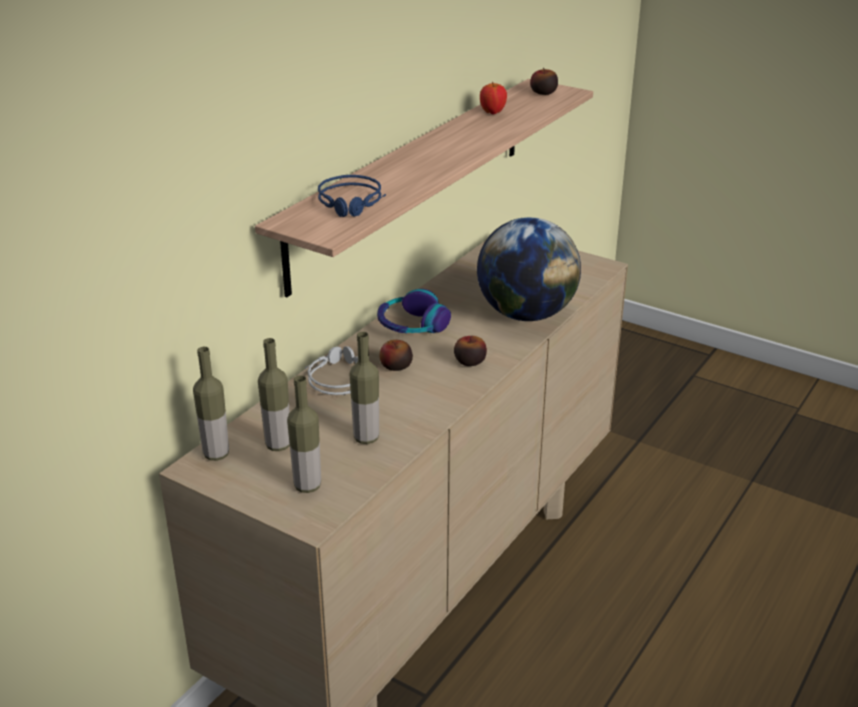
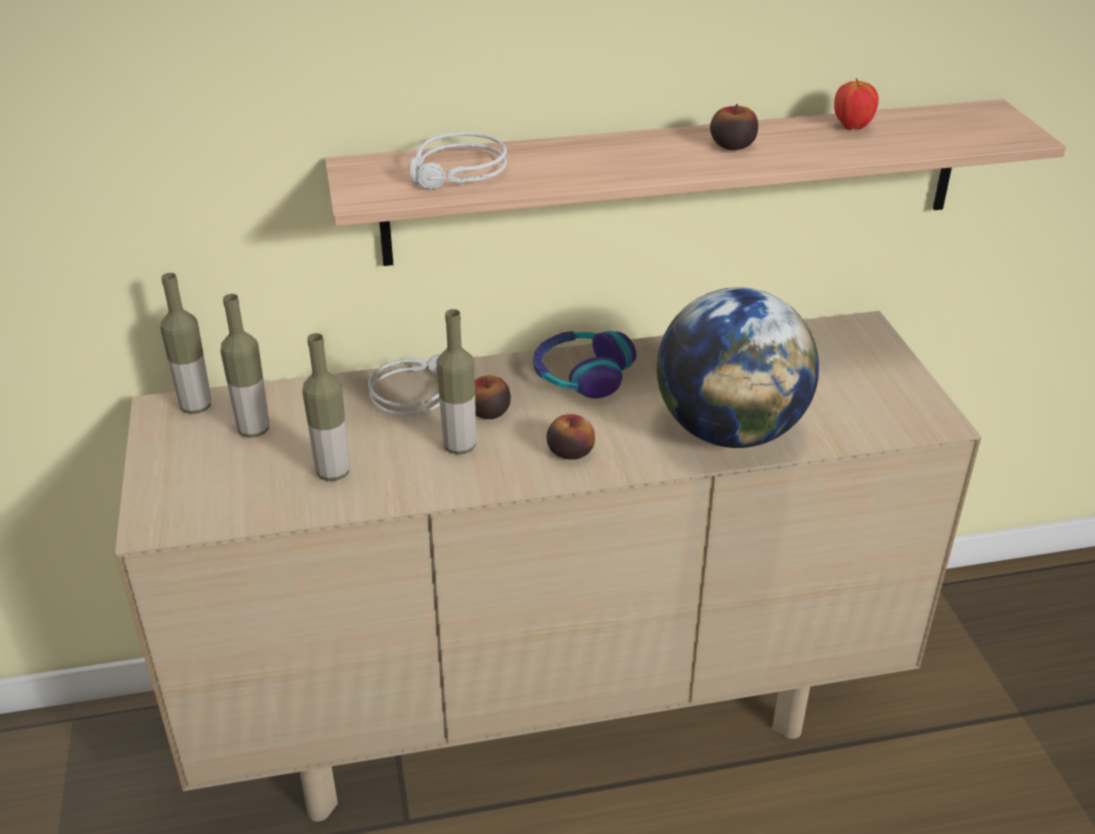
camera: 45 degrees right, 5 degrees up
bottle [287,375,321,493] -> bottle moved to [436,309,476,455]
blue headphones [318,175,386,217] -> grey headphones [410,132,507,190]
apple [530,68,558,95] -> apple moved to [710,104,758,150]

